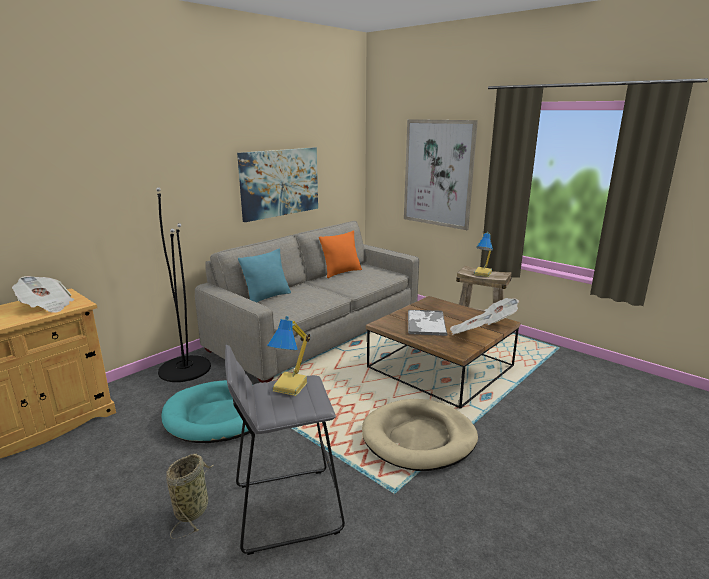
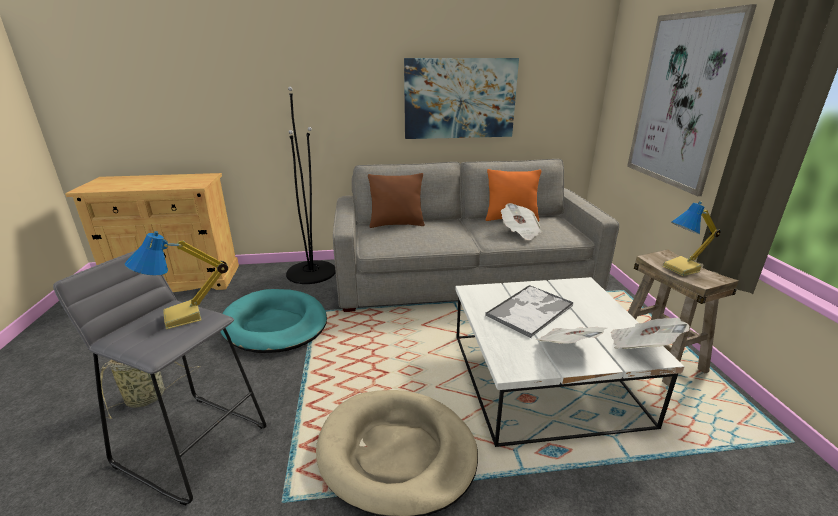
camera: 40 degrees right, 5 degrees up
newspaper [12,276,74,313] -> newspaper moved to [501,203,542,240]
turquoise pillow [238,248,291,302] -> brown pillow [368,173,425,228]
brown coffee table [366,296,520,409] -> white coffee table [455,277,685,447]

